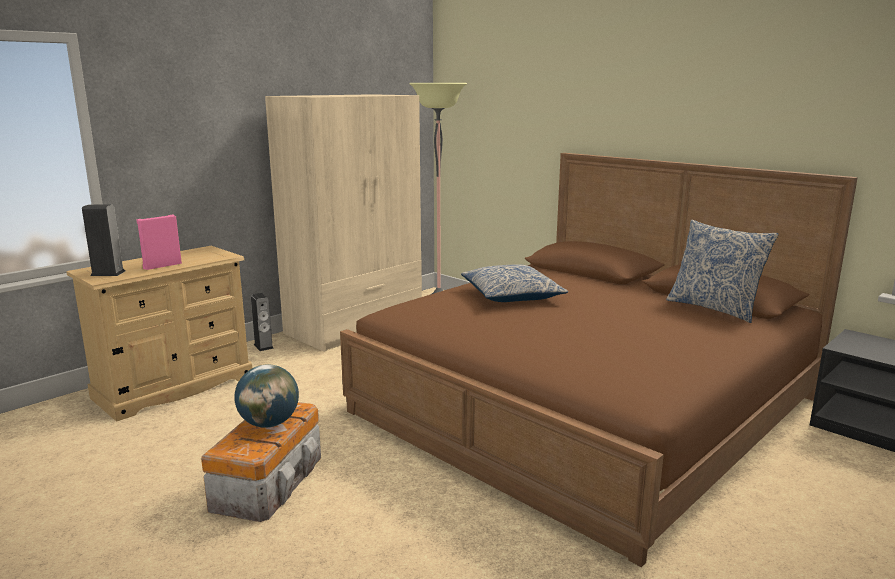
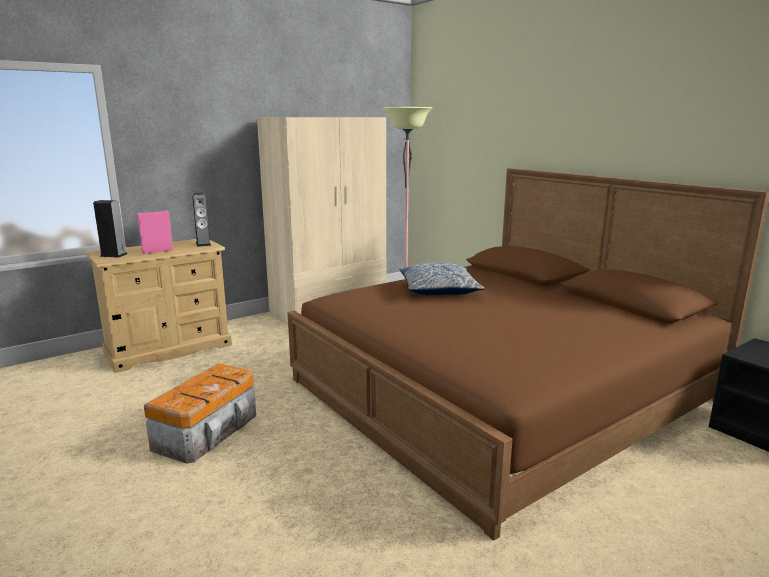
camera: 10 degrees right, 0 degrees up
globe [234,364,299,428] -> none
speaker [251,293,274,351] -> speaker moved to [192,193,211,247]
pillow [666,220,779,323] -> none

